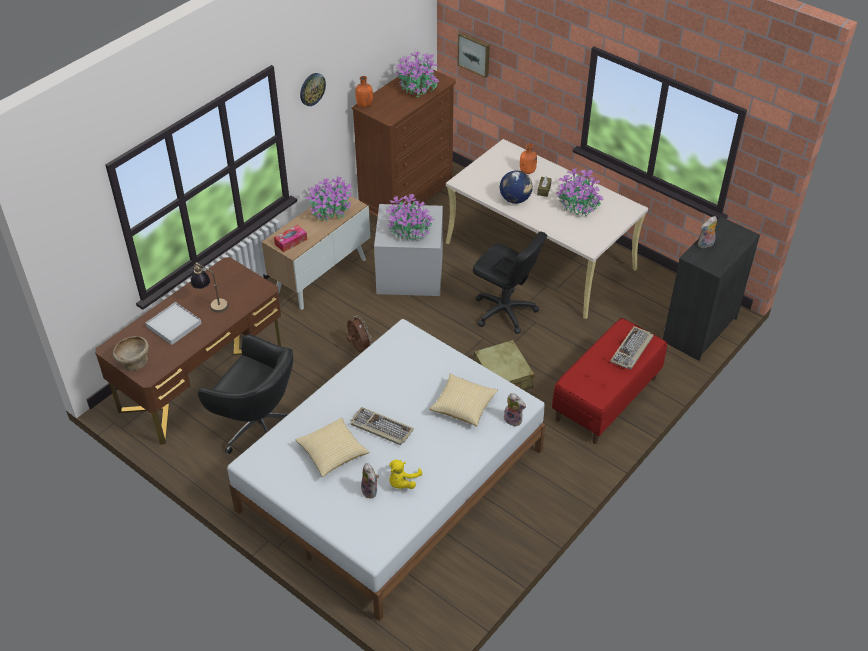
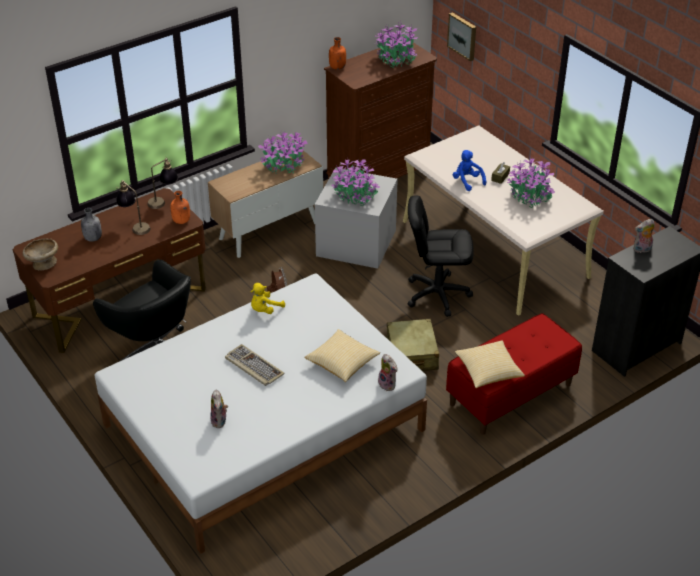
camera: 15 degrees right, 5 degrees down
white tray [146,302,202,345] -> grey bottle [81,208,102,242]
tissue box [274,225,307,252] -> none
pillow [296,418,369,477] -> pillow moved to [455,340,525,388]
wall clock [300,73,326,106] -> none
yellow plush toy [389,460,422,489] -> yellow plush toy moved to [251,283,285,314]
black office chair [473,231,547,334] -> black office chair turned 135 degrees clockwise [408,195,474,317]
globe [500,171,533,204] -> blue plush toy [453,150,486,191]
orange bottle [520,144,537,174] -> orange bottle moved to [170,191,190,224]
keyboard [610,326,654,369] -> none
none -> table lamp [147,158,178,209]

